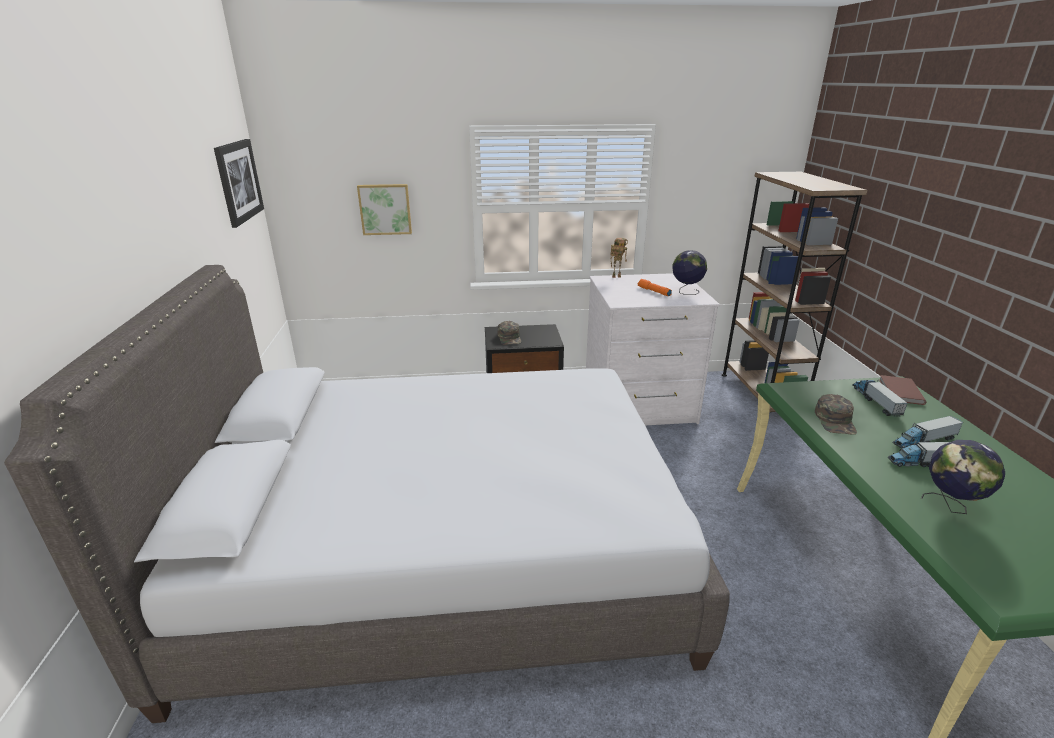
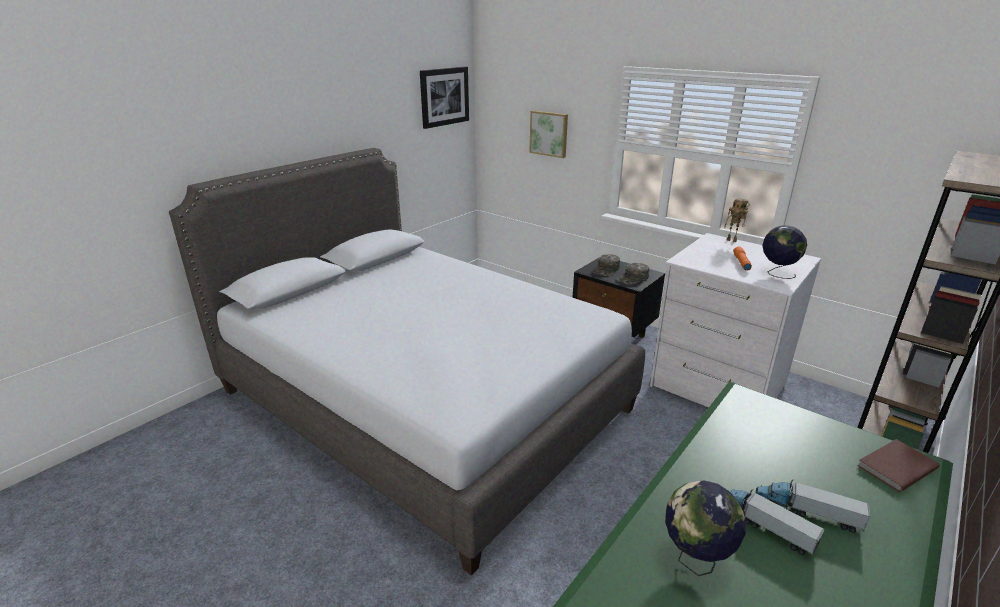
camera: 45 degrees right, 0 degrees up
green cap [815,394,857,435] -> green cap moved to [616,263,649,285]
toy truck [853,380,907,417] -> none

